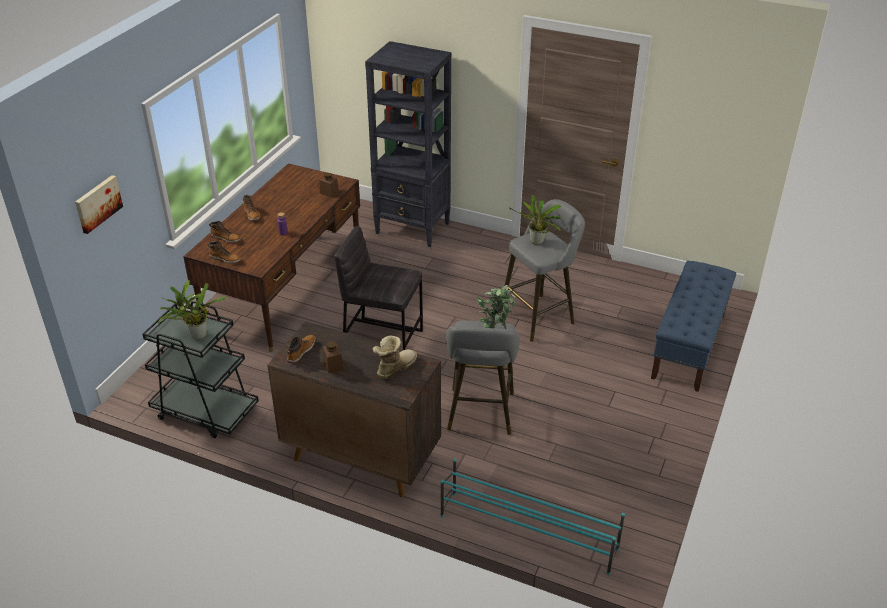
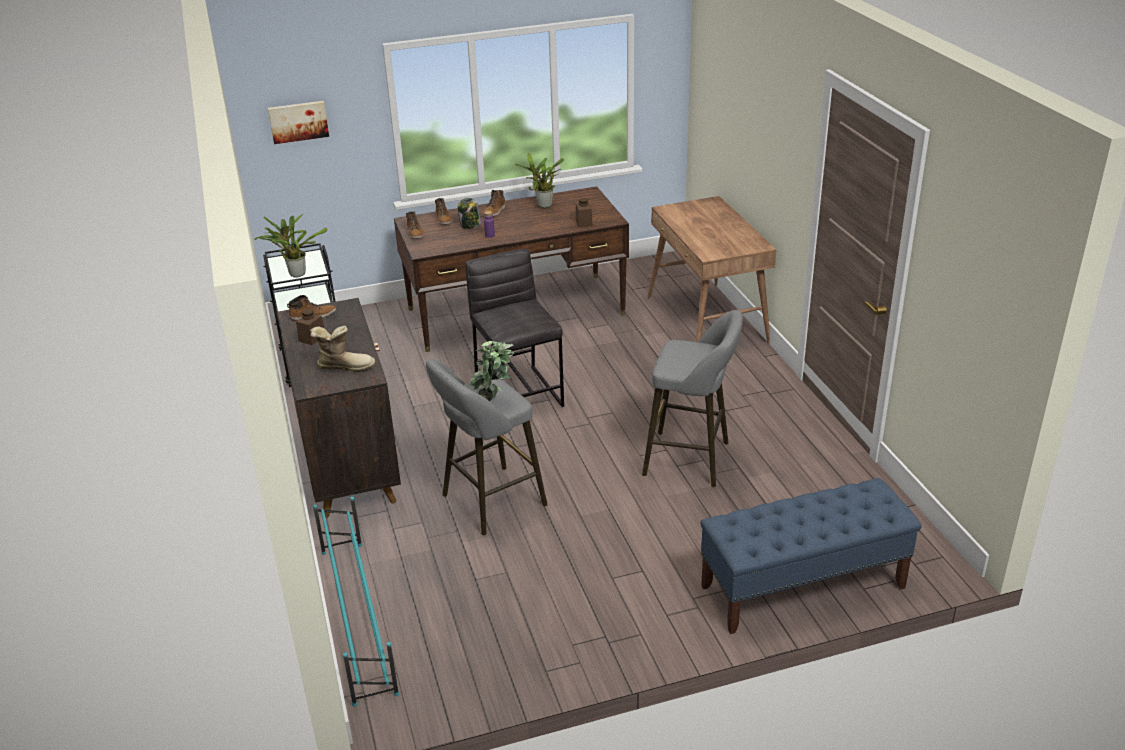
camera: 50 degrees right, 5 degrees down
black bookcase [365,41,451,247] -> brown desk [648,196,776,344]
potted plant [510,195,562,245] -> potted plant moved to [515,153,564,208]
none -> jar [458,198,481,229]

